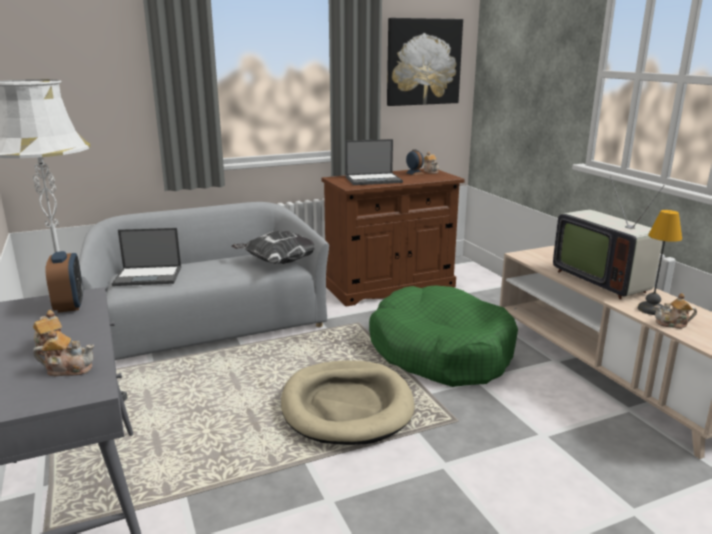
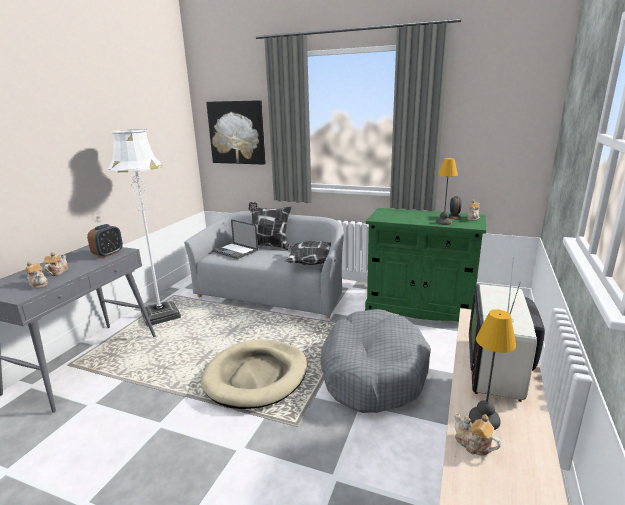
camera: 45 degrees right, 0 degrees up
brown cabinet [321,168,465,307] -> green cabinet [365,208,486,322]
laptop [345,139,403,185] -> none
green dog bed [369,285,518,387] -> grey dog bed [320,309,431,413]
picture [387,18,463,106] -> picture moved to [206,100,266,165]
none -> pillow [248,202,291,250]
none -> table lamp [436,158,458,225]

